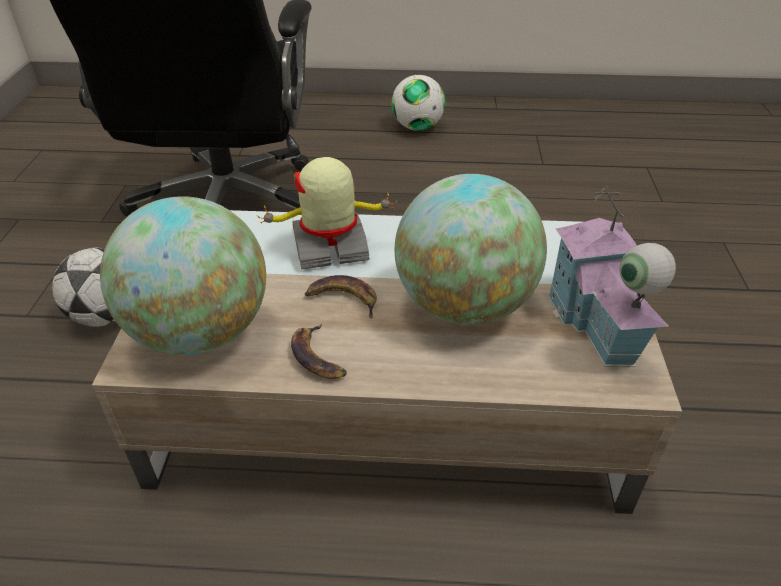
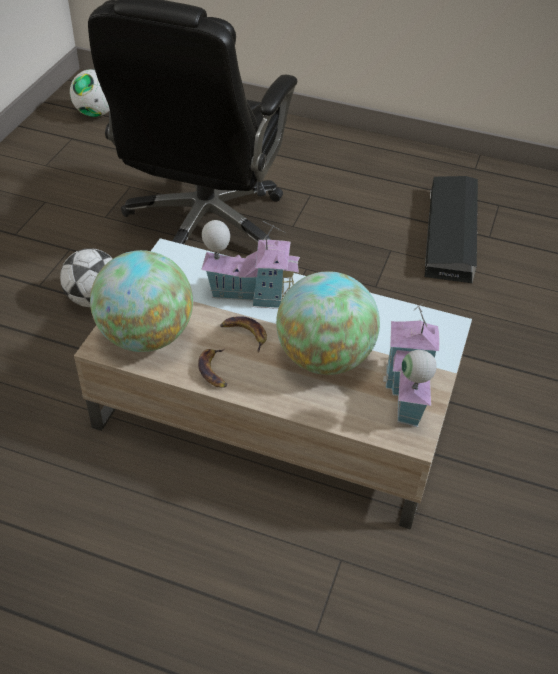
camera: 15 degrees right, 5 degrees up
toy robot [258,157,397,269] -> toy house [201,220,300,309]
football [392,75,445,131] -> football moved to [70,69,109,117]
none -> black storage box [425,176,478,284]

